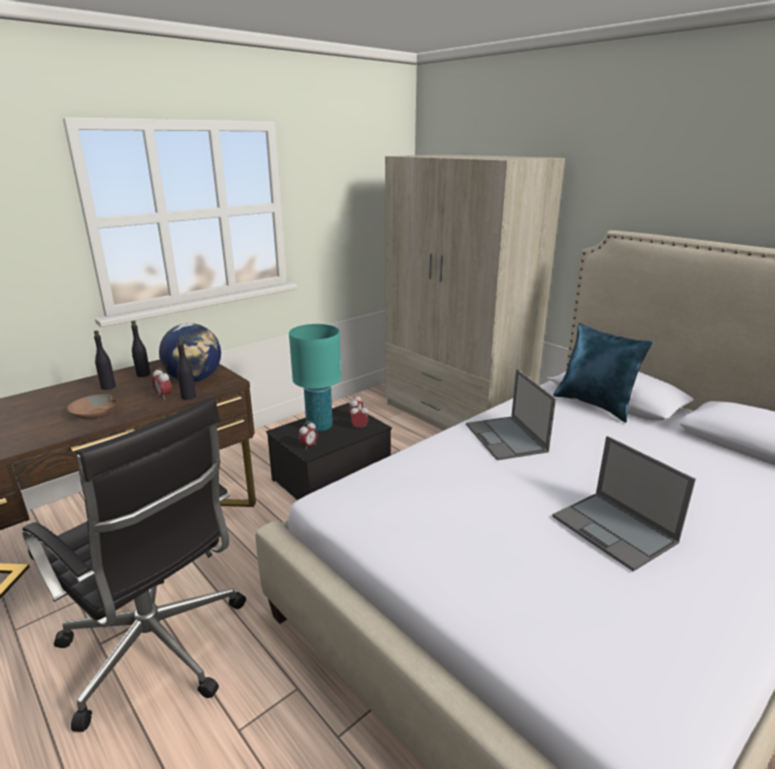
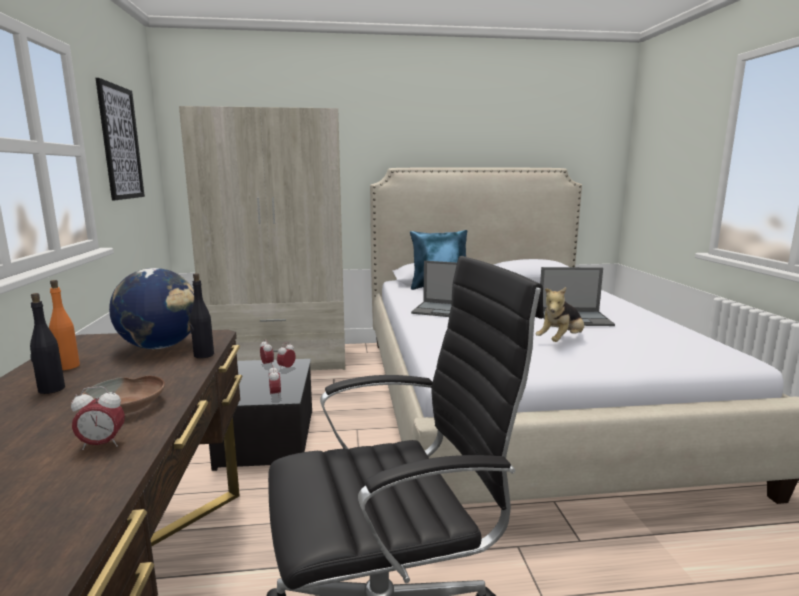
camera: 55 degrees left, 10 degrees down
black bottle [131,320,150,377] -> orange bottle [49,280,80,370]
alarm clock [152,367,172,400] -> alarm clock moved to [71,386,125,450]
turquoise table lamp [289,324,341,432] -> none
none -> picture [96,78,145,200]
none -> plush toy [536,287,584,342]

